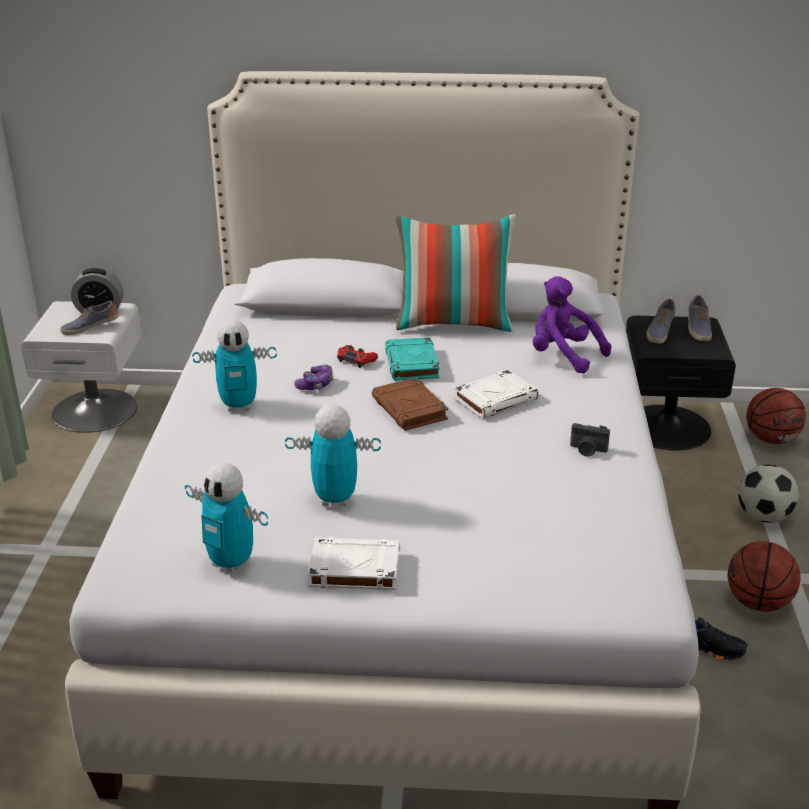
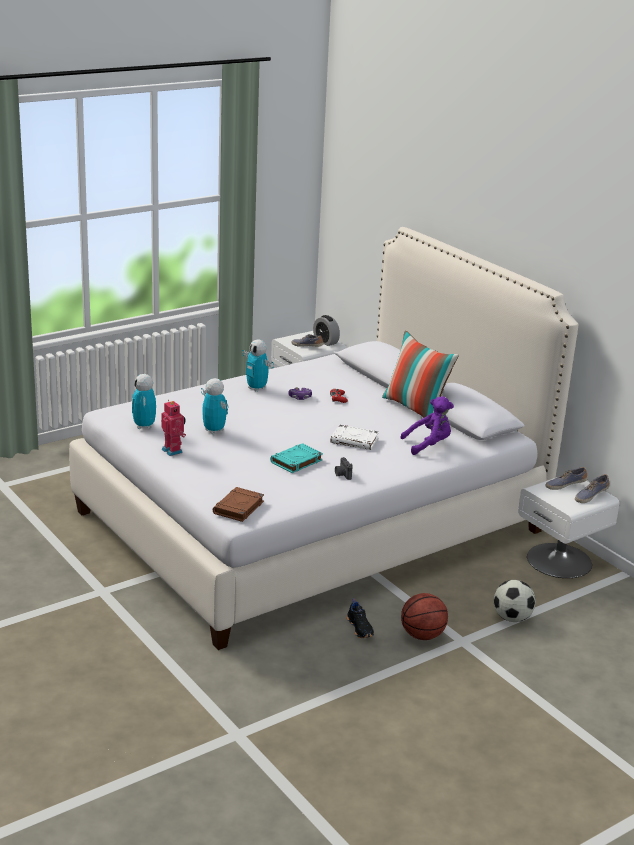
camera: 50 degrees right, 5 degrees down
white book [308,537,400,590] -> toy robot [161,400,186,456]
brown book [372,377,448,431] -> brown book moved to [213,487,264,522]
turquoise book [385,337,440,381] -> turquoise book moved to [270,443,323,473]
purple plush toy [533,276,611,374] -> purple plush toy turned 75 degrees clockwise [400,396,454,455]
black nightstand [626,316,736,451] -> white nightstand [518,477,620,578]
basketball [746,388,806,444] -> none

